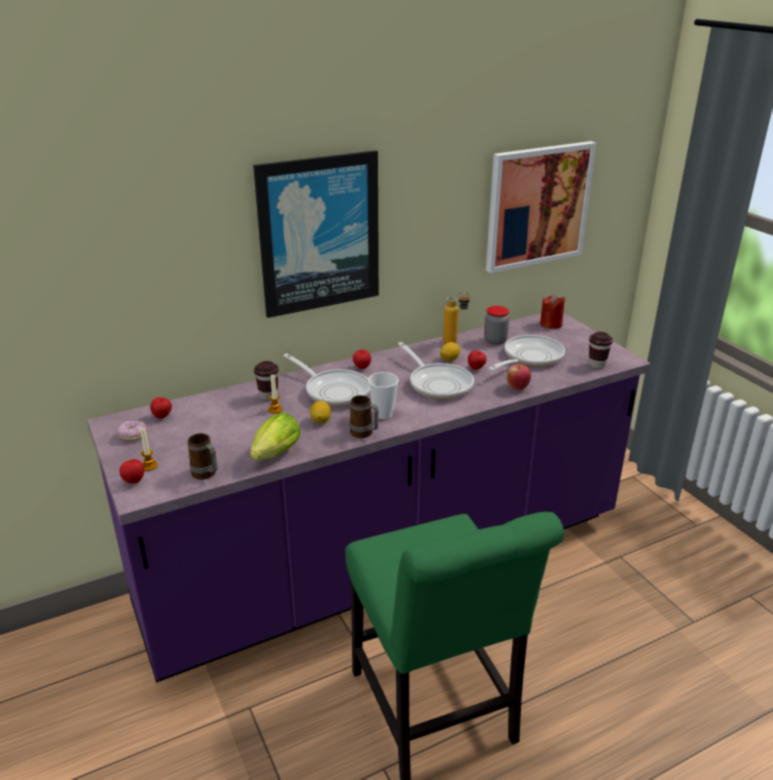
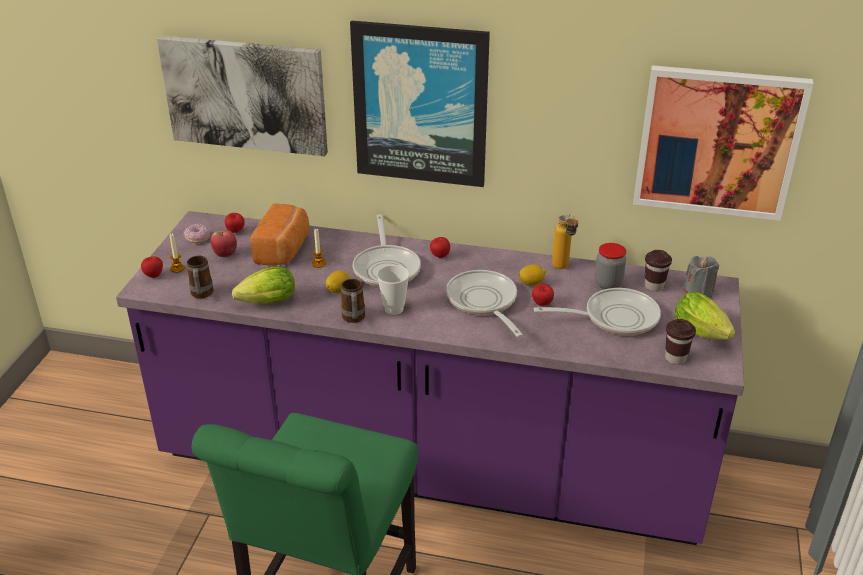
camera: 40 degrees right, 5 degrees up
brown cup [254,361,279,400] -> brown cup moved to [645,250,672,292]
frying pan [398,342,474,399] -> frying pan turned 150 degrees clockwise [446,270,523,337]
apple [507,364,531,390] -> apple moved to [211,230,237,257]
red candle [540,294,565,329] -> grey candle [683,256,719,298]
none -> picture [157,36,328,156]
none -> bread [251,203,310,266]
none -> lettuce [675,292,735,340]

